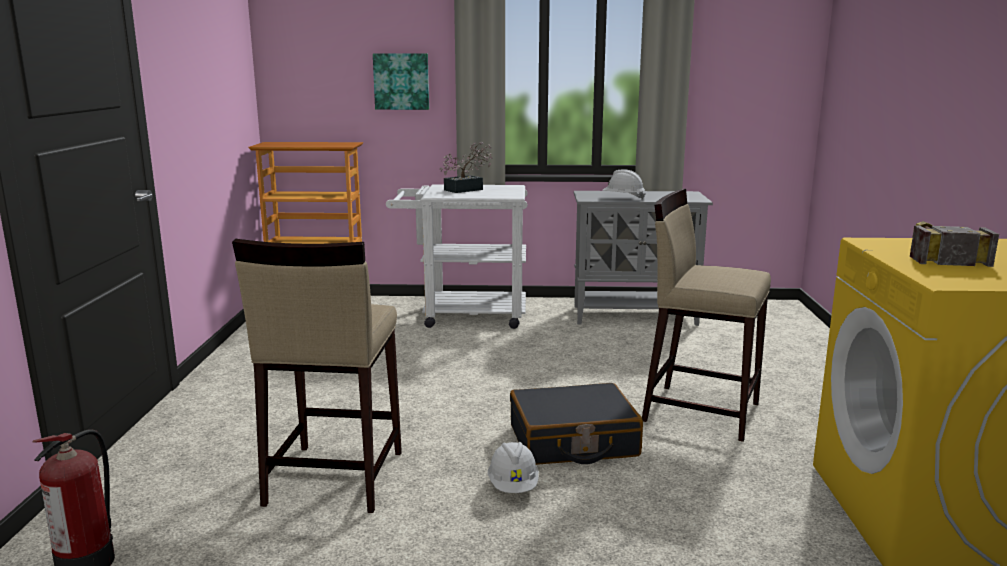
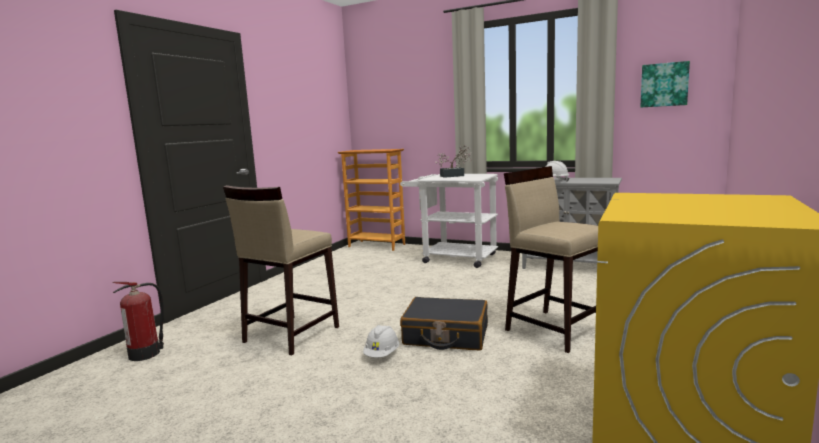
camera: 25 degrees right, 5 degrees down
picture [373,53,429,110] -> picture moved to [640,61,690,107]
hammer [910,221,999,267] -> none

